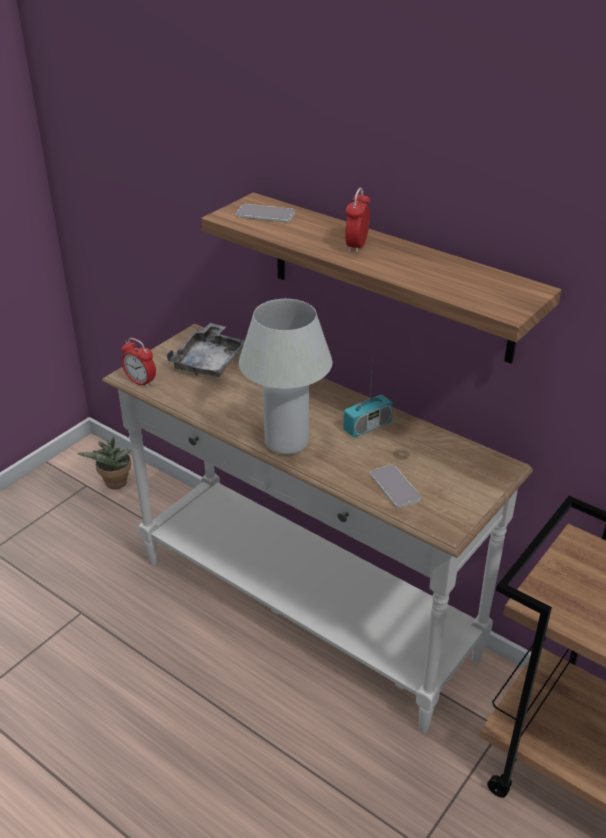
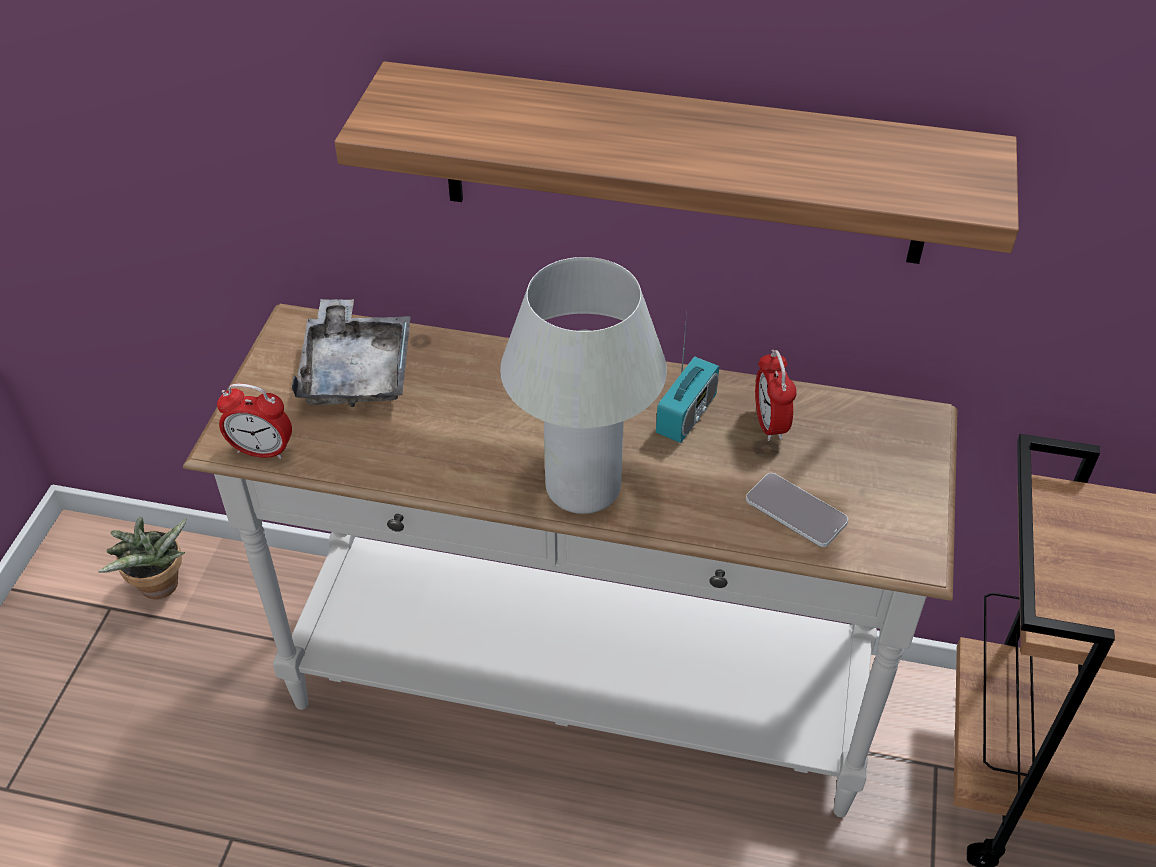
camera: 25 degrees left, 10 degrees up
phone [236,204,295,222] -> none
alarm clock [345,188,371,253] -> alarm clock moved to [755,350,797,441]

